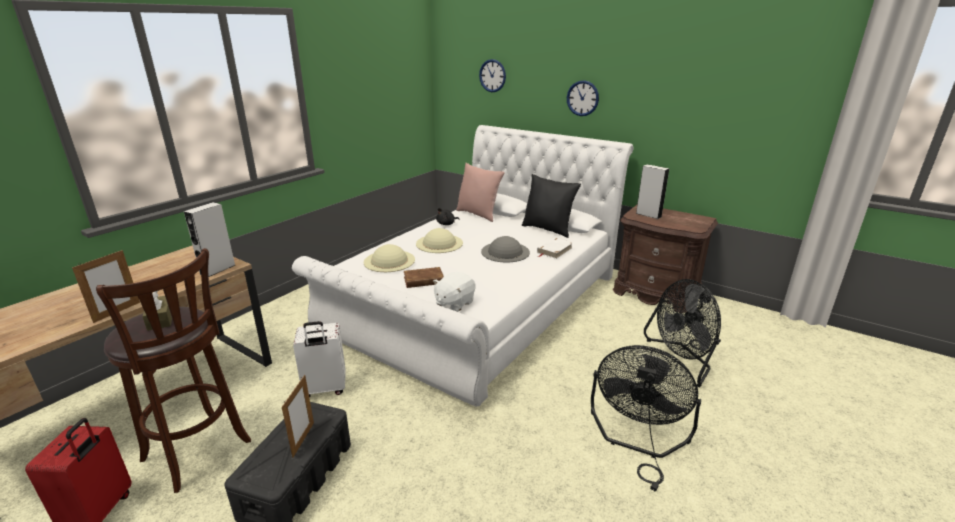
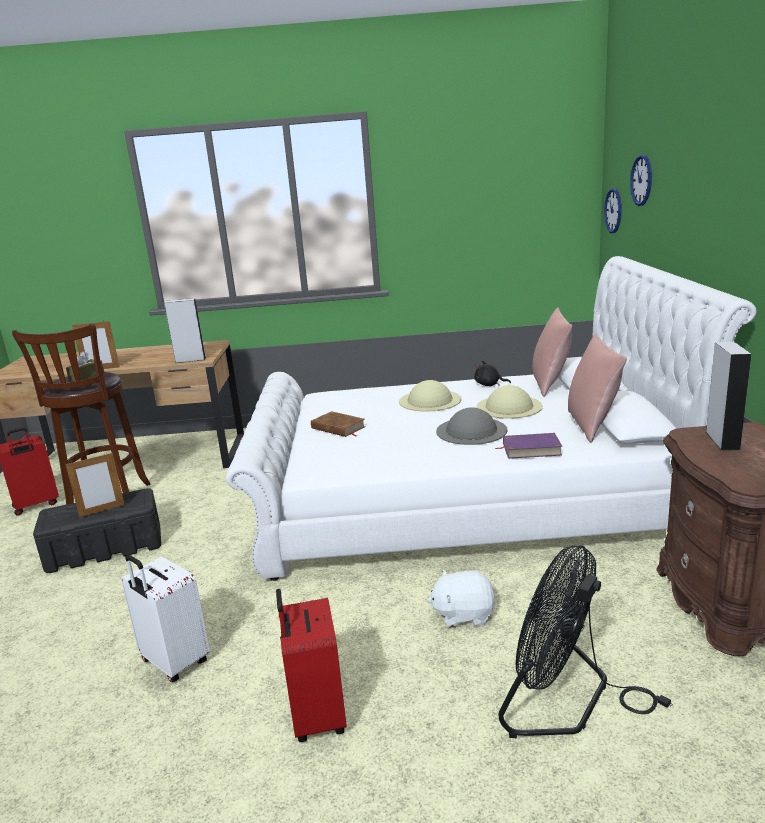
camera: 55 degrees right, 5 degrees down
white suitcase [293,321,346,398] -> white suitcase moved to [121,555,210,682]
beige hat [364,244,415,272] -> beige hat moved to [476,385,543,419]
white plush toy [433,272,476,312] -> white plush toy moved to [427,570,496,628]
black pillow [522,174,581,238] -> pink pillow [568,333,627,443]
white book [537,237,573,259] -> purple book [496,433,563,459]
wall clock [567,80,599,116] -> wall clock moved to [604,188,622,233]
black fan [591,345,701,492] -> red suitcase [276,589,347,742]

